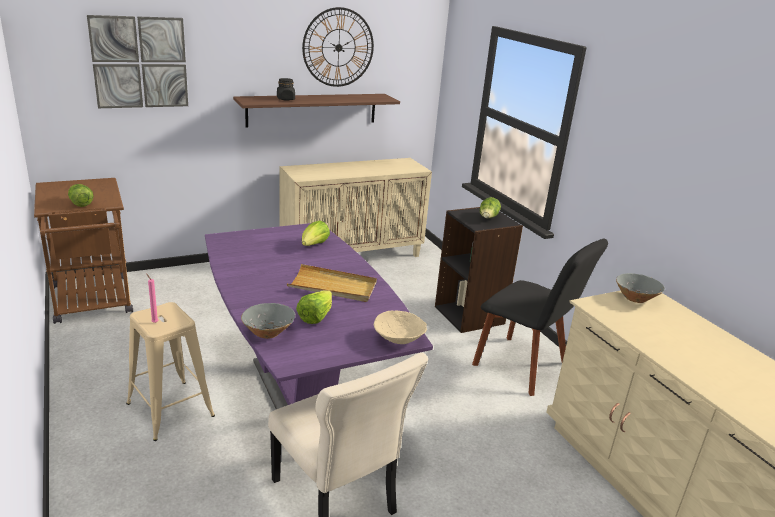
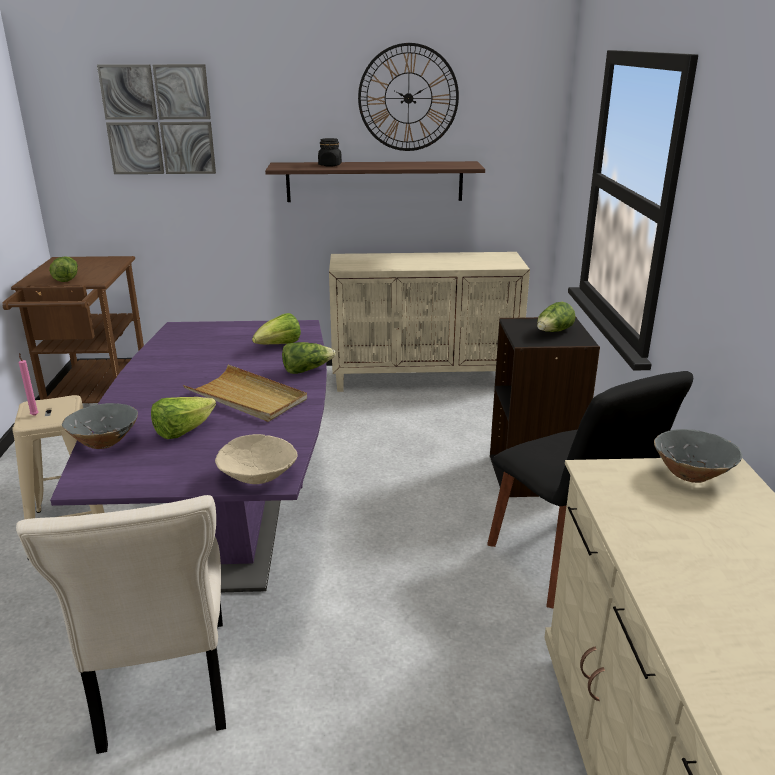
camera: 25 degrees right, 0 degrees up
none -> lettuce [282,342,336,374]

